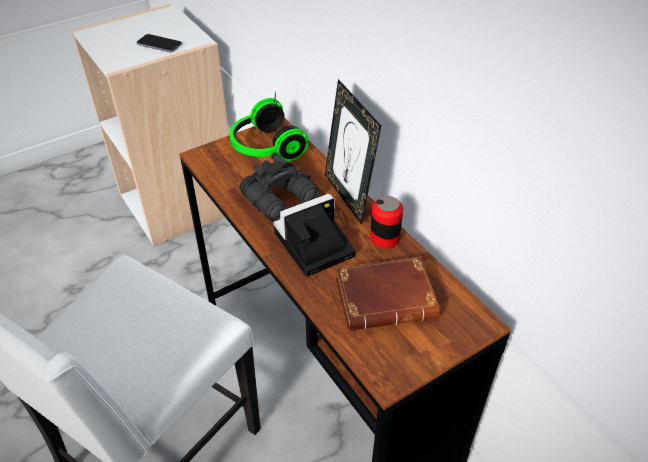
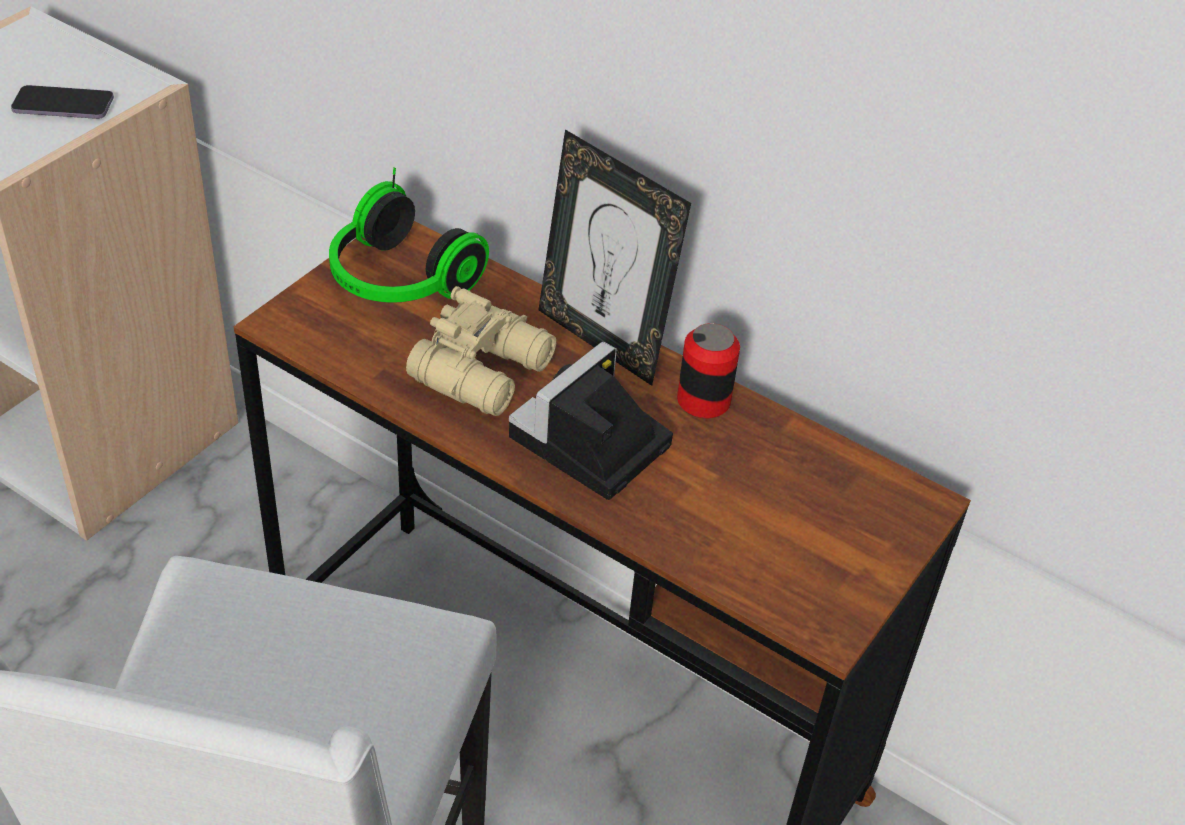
camera: 25 degrees left, 0 degrees up
black binoculars [239,152,320,221] -> beige binoculars [406,286,556,416]
brown book [335,257,440,331] -> none

